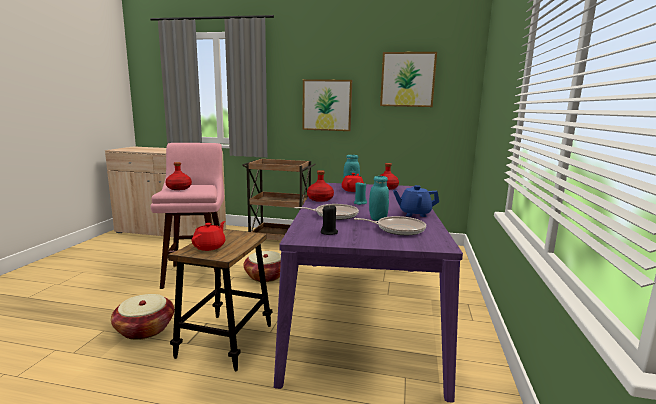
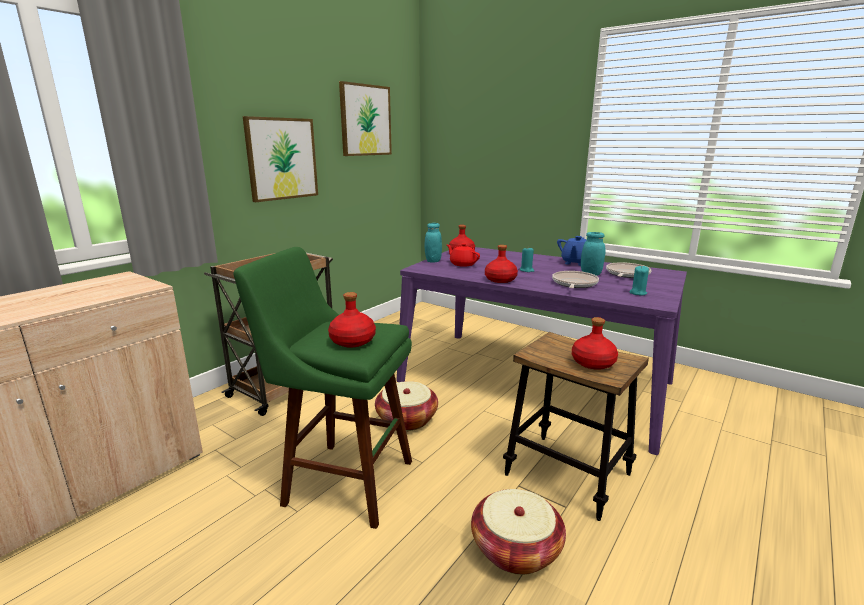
camera: 65 degrees left, 5 degrees up
pink stool [151,143,224,289] -> green stool [233,247,412,529]
red teapot [192,221,225,251] -> red bottle [572,317,618,370]
black candle [320,205,338,235] -> turquoise candle [629,266,649,296]

